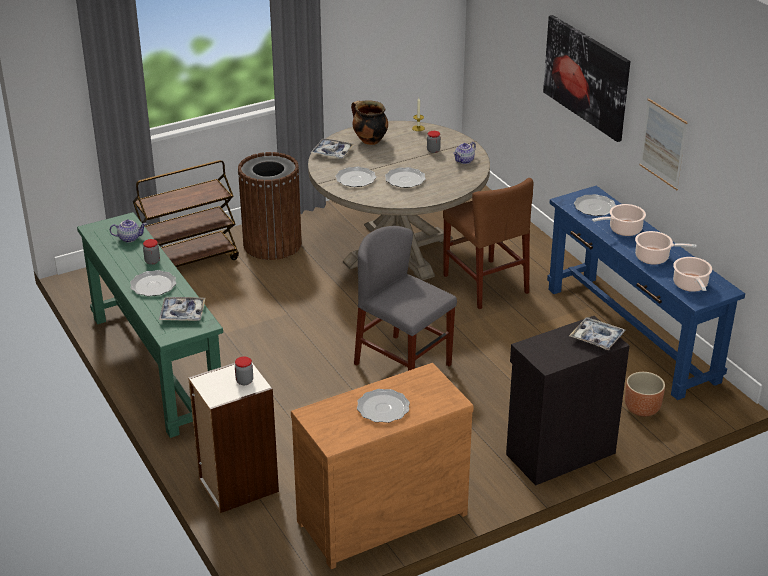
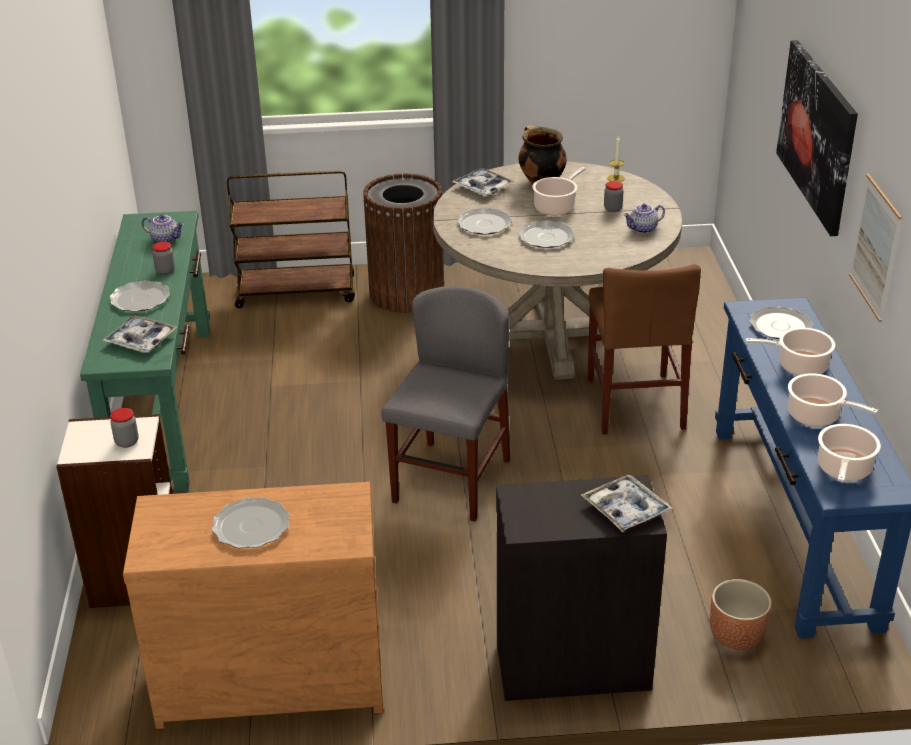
camera: 25 degrees right, 0 degrees up
grey chair [354,226,457,371] -> grey chair turned 45 degrees clockwise [381,286,510,522]
none -> cooking pot [532,167,586,216]

